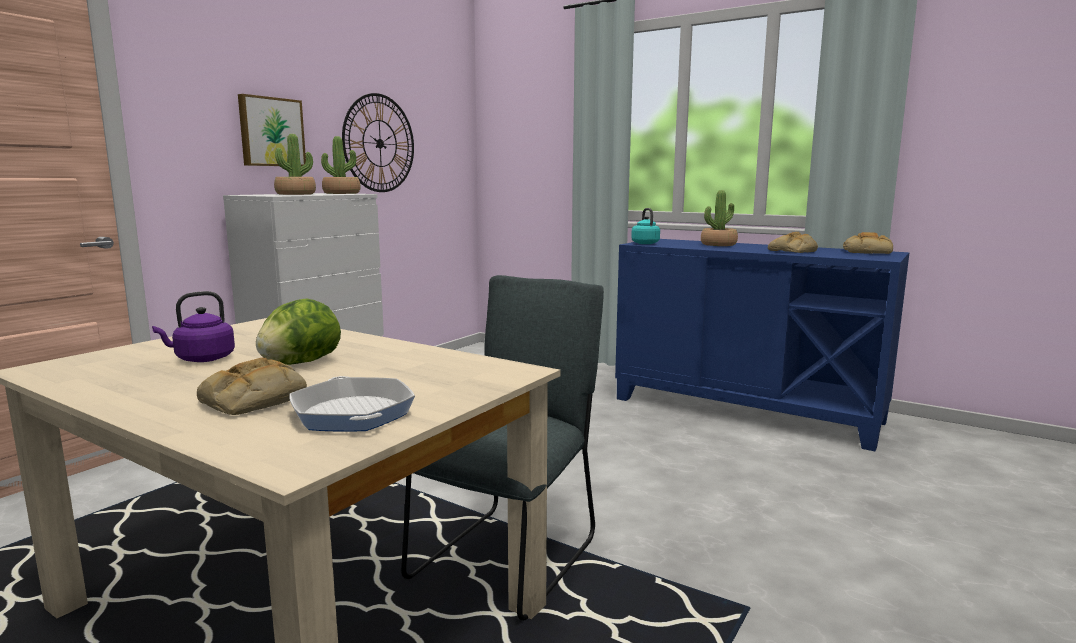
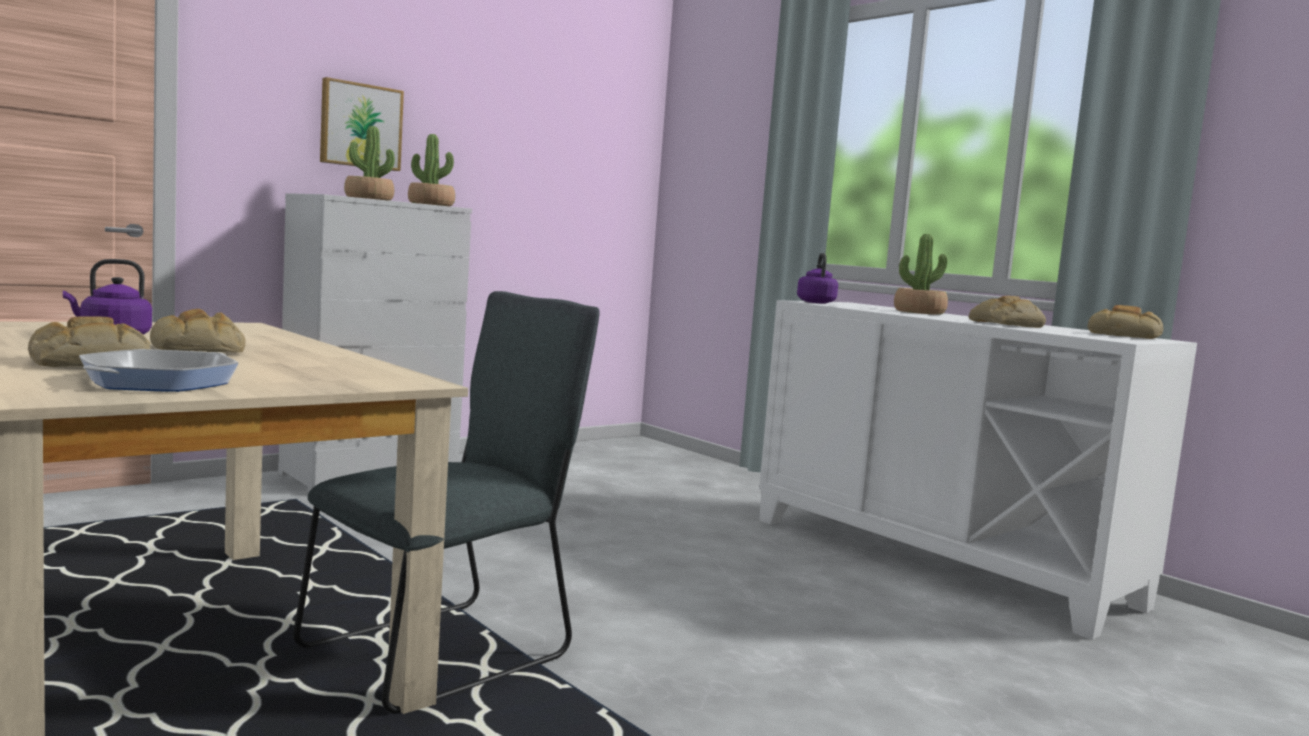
camera: 15 degrees right, 5 degrees down
lettuce [256,298,341,365] -> bread [150,309,245,352]
frying pan [289,376,415,432] -> frying pan turned 150 degrees counterclockwise [79,349,239,392]
wall clock [342,93,414,192] -> none
blue cabinet [615,239,910,451] -> white cabinet [759,300,1197,640]
turquoise kettle [631,208,660,244] -> purple kettle [797,253,838,304]

